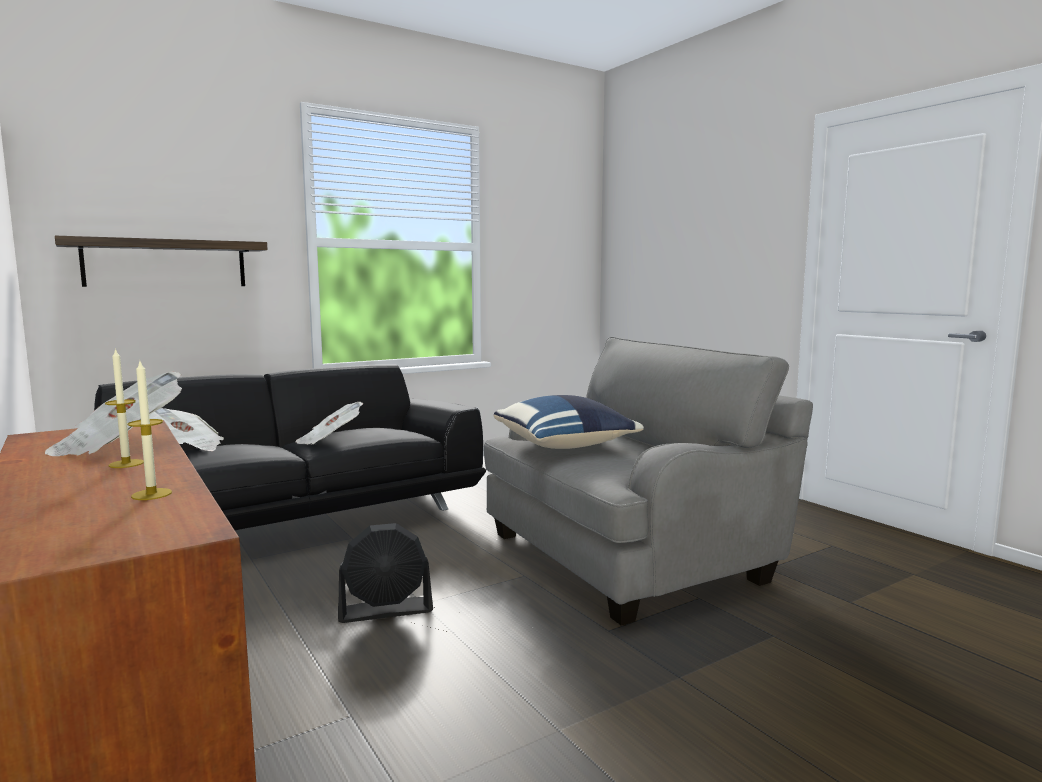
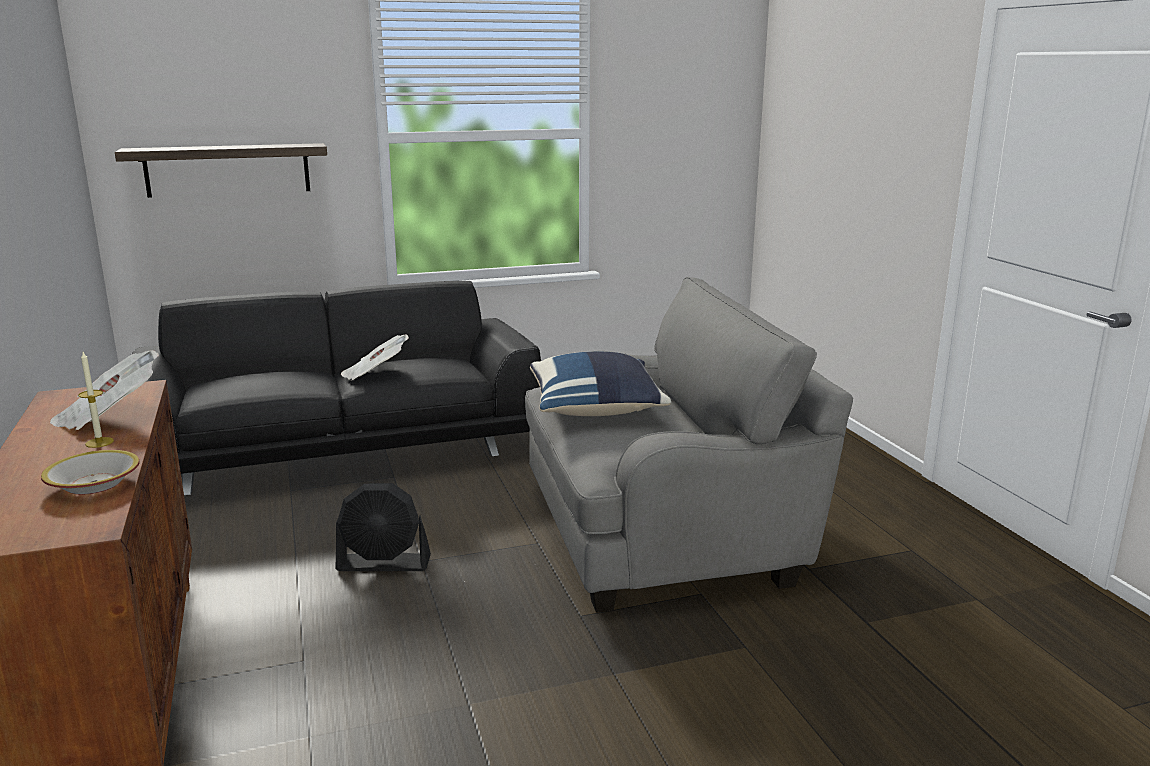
camera: 15 degrees right, 10 degrees up
candle [127,361,172,500] -> bowl [41,450,140,495]
newspaper [149,408,224,451] -> none

